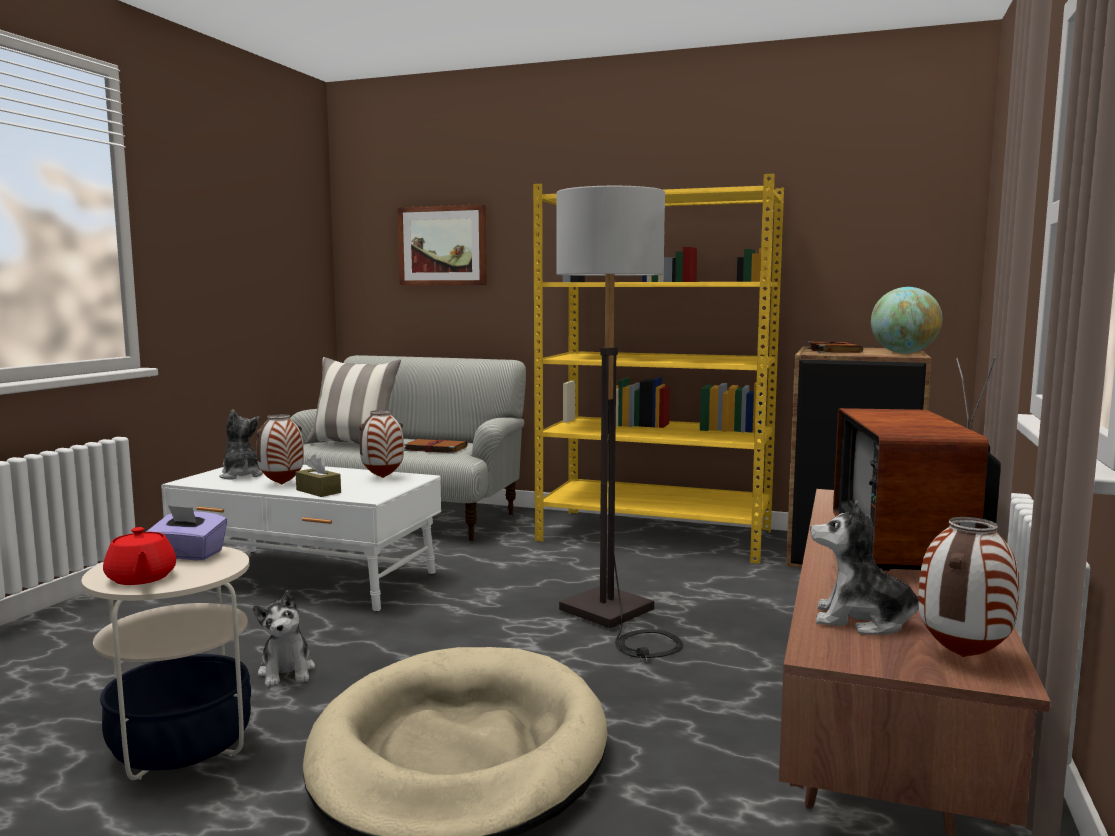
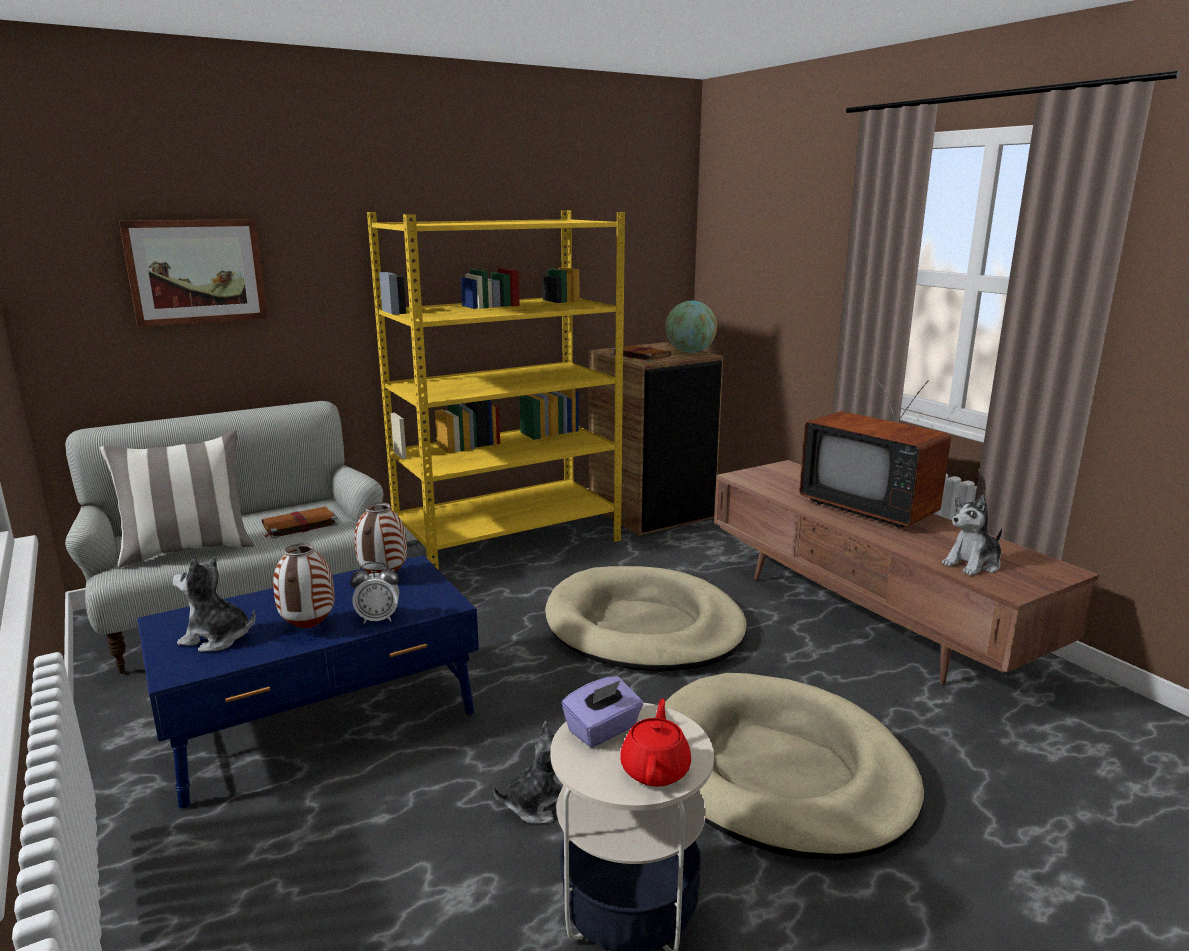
camera: 50 degrees left, 10 degrees up
red teapot [103,527,176,585] -> red teapot turned 90 degrees counterclockwise [620,699,691,787]
white coffee table [161,465,441,612] -> blue coffee table [137,555,479,808]
plush toy [253,590,315,687] -> plush toy turned 45 degrees counterclockwise [493,721,564,824]
brown tissue box [296,454,341,497] -> alarm clock [350,562,399,624]
floor lamp [556,186,683,662] -> beige dog bed [545,566,747,672]
vase [918,517,1020,657] -> none

